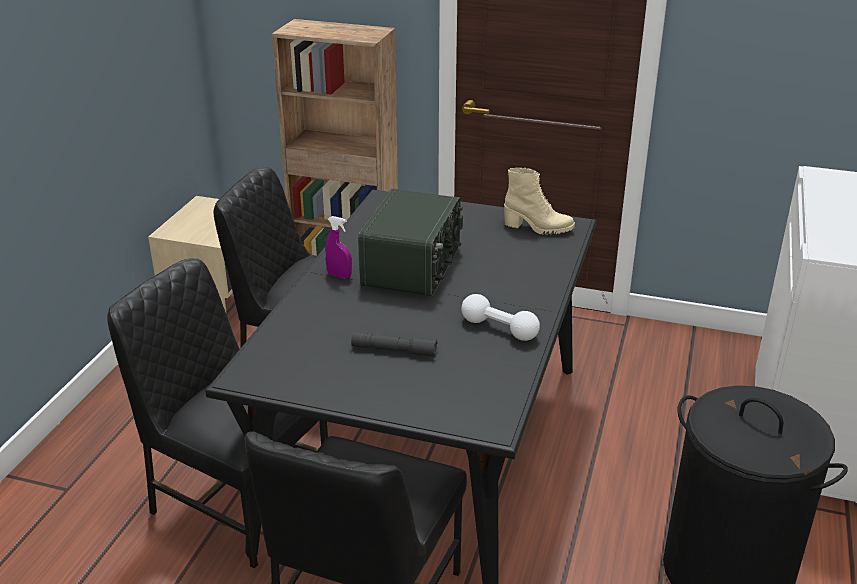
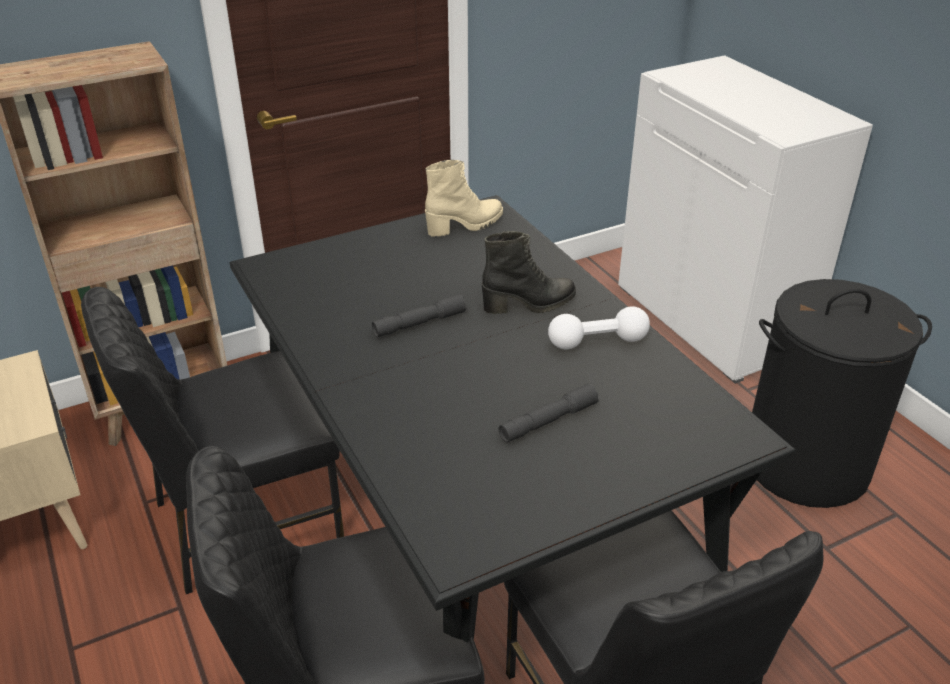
camera: 45 degrees left, 5 degrees up
purple spray bottle [325,216,352,278] -> none
radio [358,189,463,296] -> grey flashlight [372,294,466,337]
none -> black boot [482,231,576,314]

